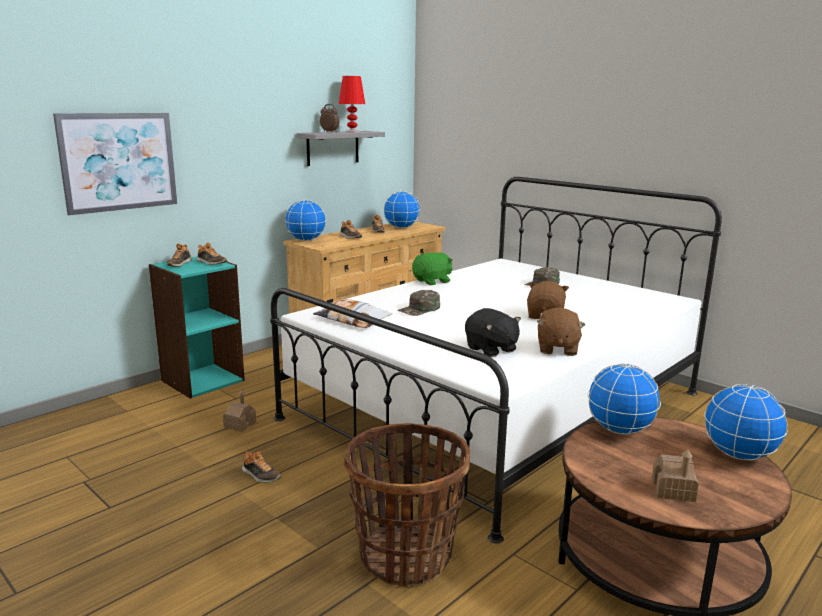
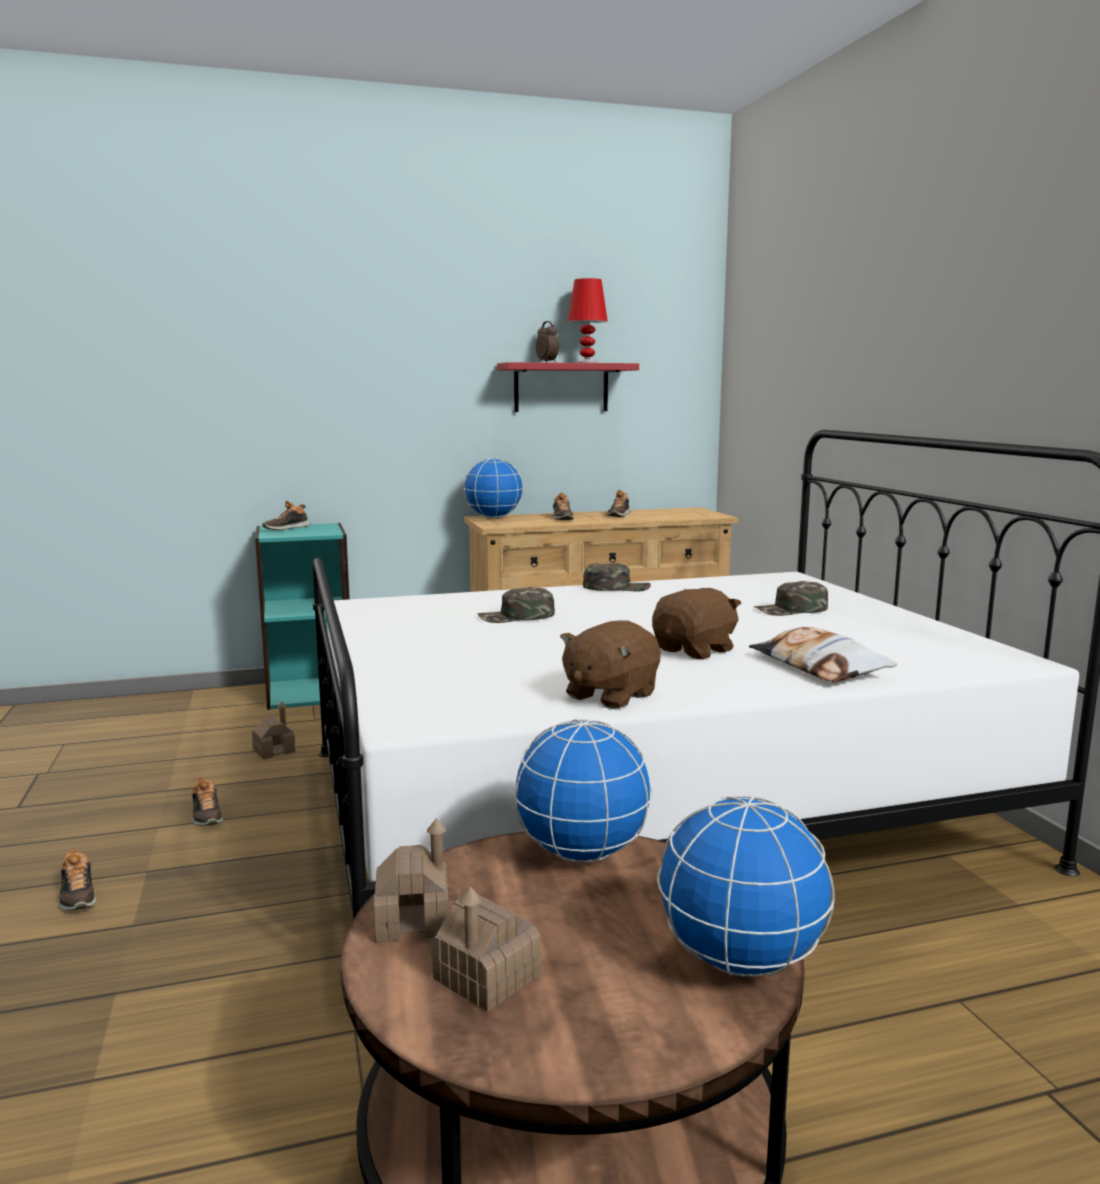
camera: 30 degrees right, 5 degrees down
picture [53,113,177,216] -> none
shoe [196,242,227,265] -> shoe moved to [59,848,96,910]
grey shelf [296,131,385,166] -> red shelf [497,362,639,412]
pillow [313,299,392,328] -> pillow moved to [749,627,897,682]
basket [344,423,470,587] -> none
globe [383,191,420,228] -> none
green plush toy [412,252,453,285] -> green cap [583,563,651,591]
black plush toy [465,308,521,357] -> none
none -> toy house [374,818,449,943]

